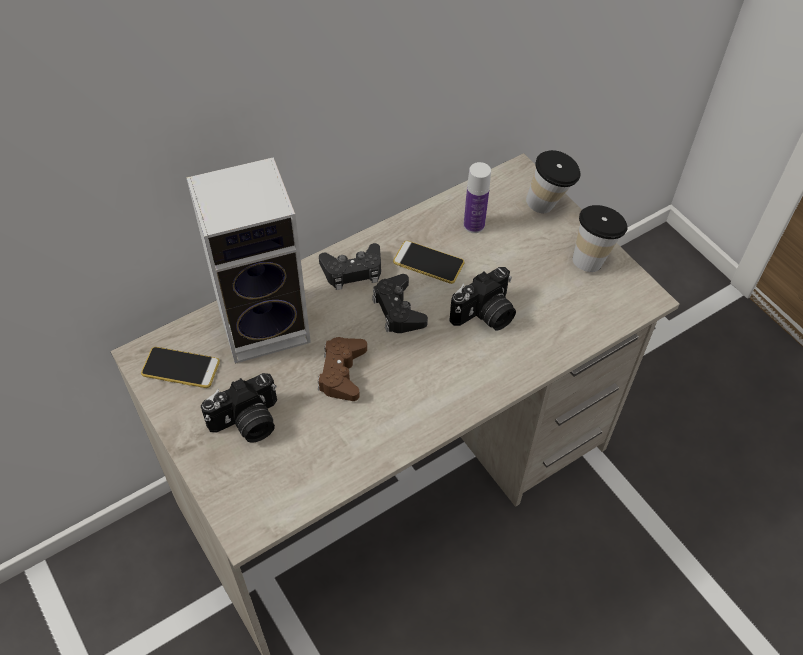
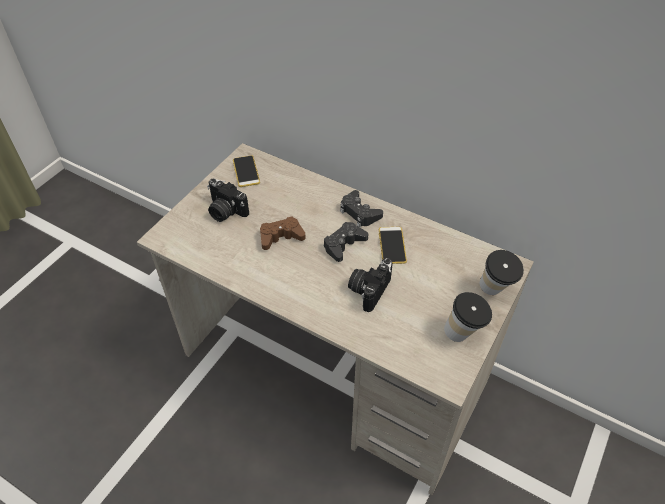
camera: 65 degrees right, 5 degrees down
speaker [186,157,311,364] -> none
camera [449,267,516,331] -> camera turned 90 degrees clockwise [348,258,393,312]
bottle [463,162,491,233] -> none

